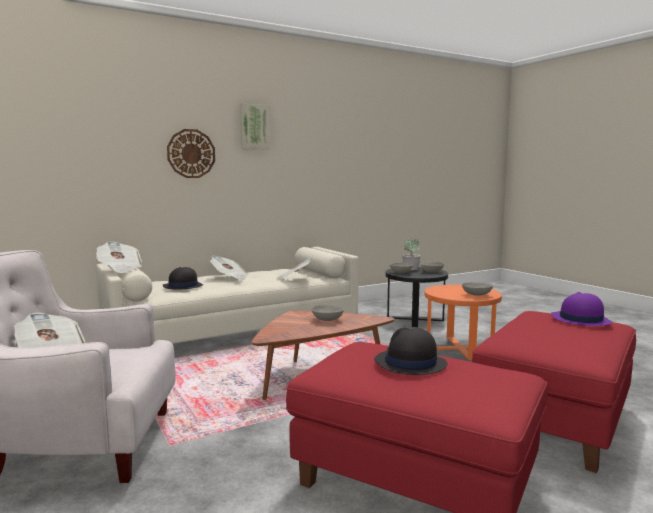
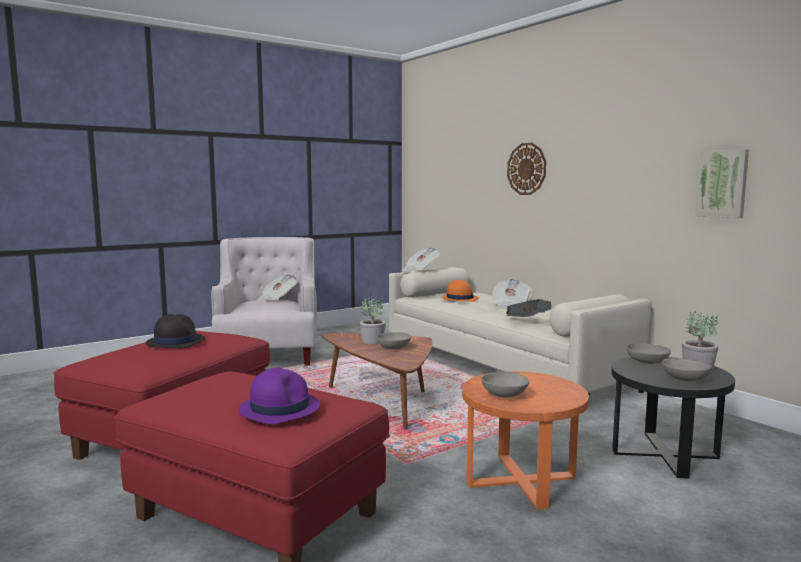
camera: 85 degrees right, 0 degrees up
black hat [163,267,203,290] -> orange hat [441,280,479,302]
picture [240,103,270,150] -> picture moved to [695,149,749,218]
none -> potted plant [360,295,386,344]

